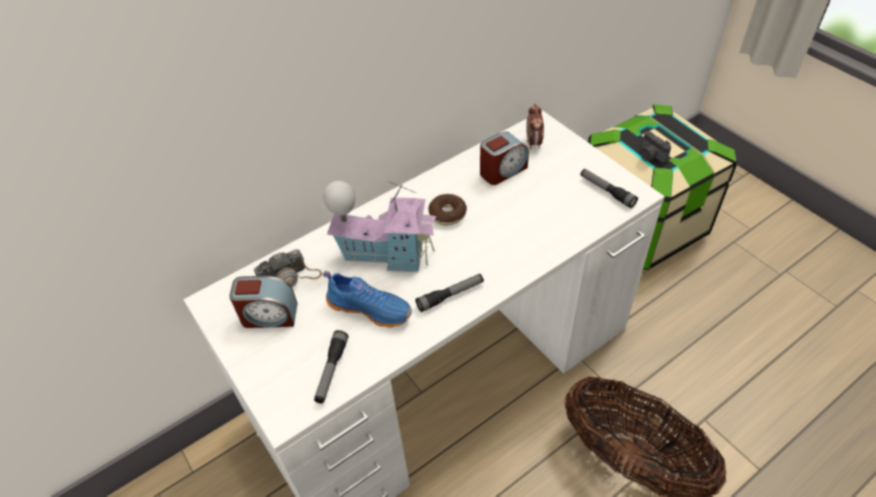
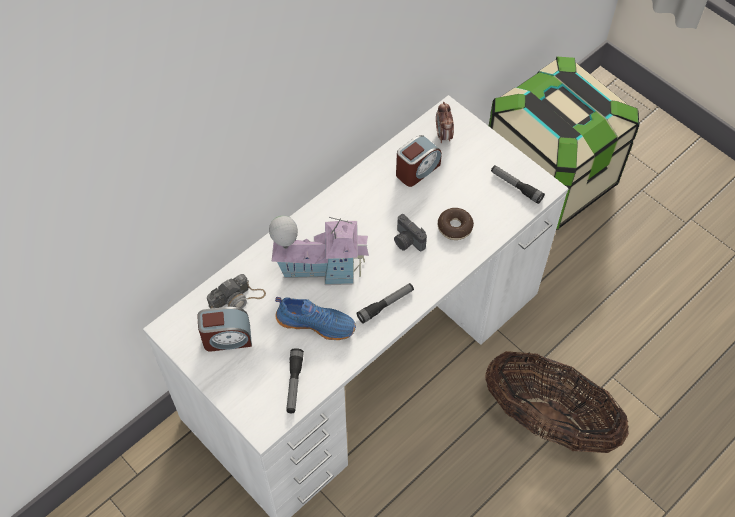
camera: 10 degrees left, 10 degrees up
donut [428,194,467,225] -> donut moved to [438,208,474,240]
camera [640,131,671,163] -> camera moved to [394,214,427,251]

